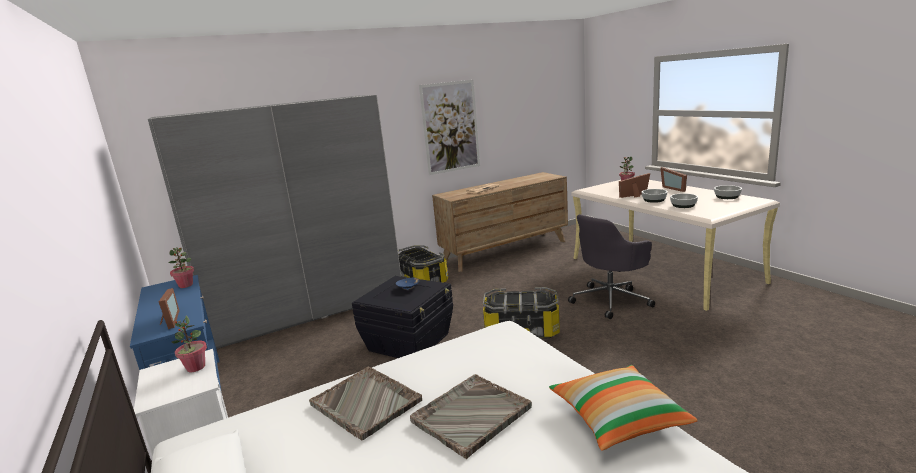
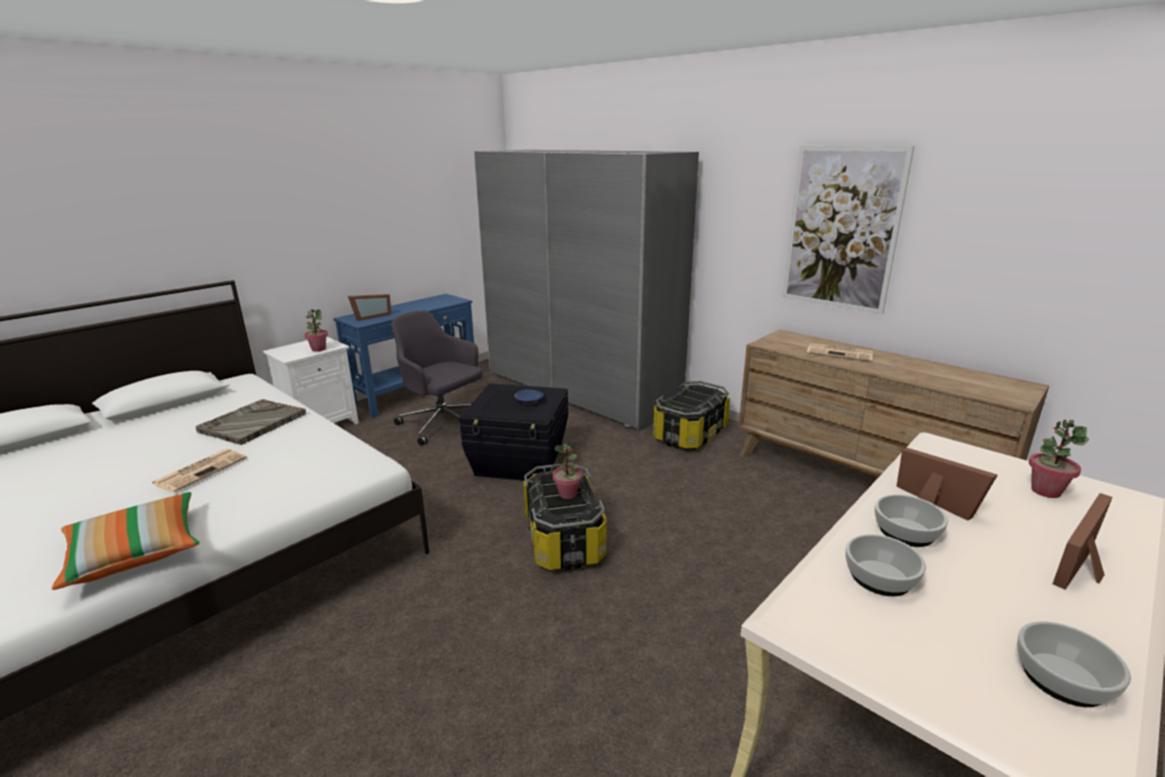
camera: 70 degrees right, 5 degrees up
potted plant [169,247,194,288] -> potted plant moved to [553,444,582,499]
grey tray [410,374,532,459] -> newspaper [152,449,247,493]
grey office chair [568,214,655,319] -> grey office chair moved to [391,310,483,446]

